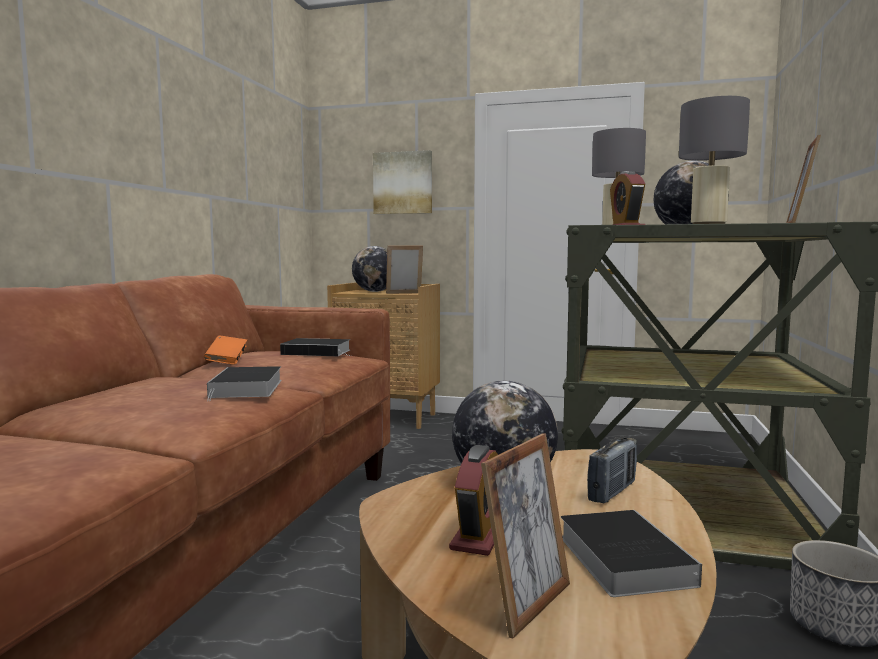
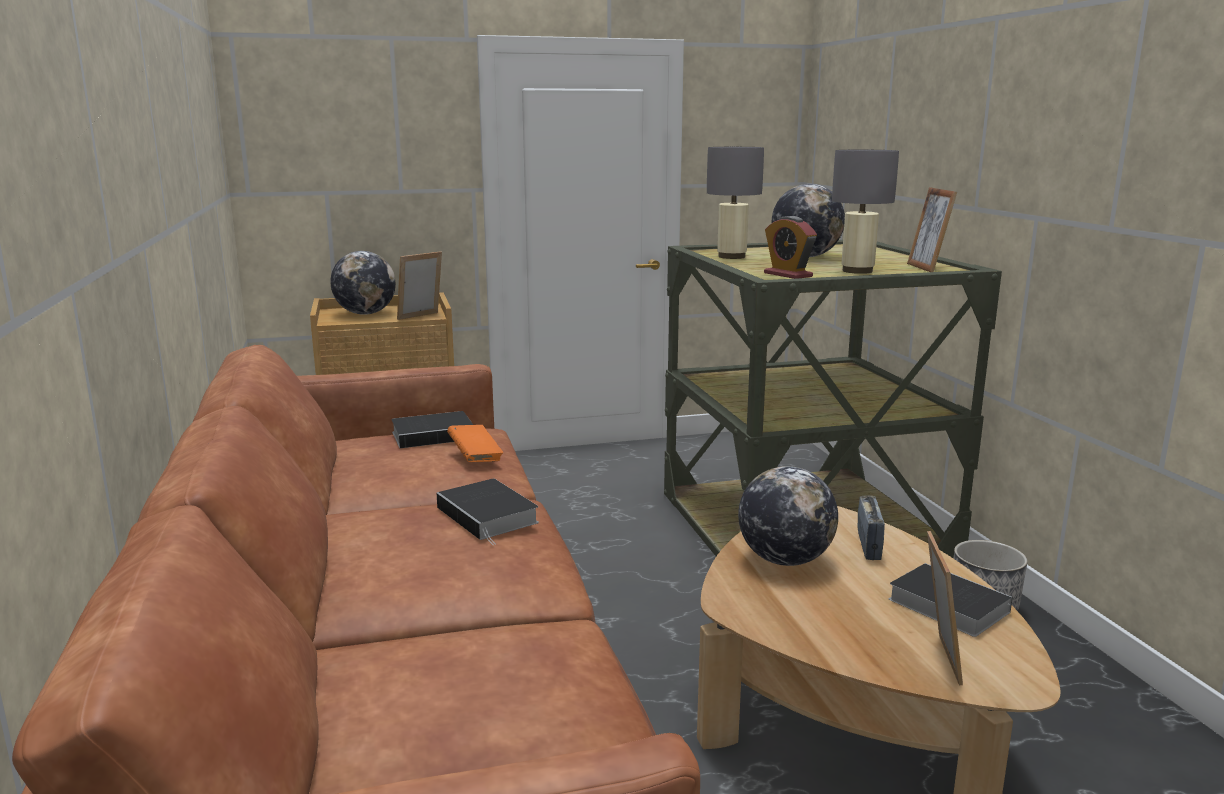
camera: 30 degrees left, 10 degrees up
orange book [204,335,247,365] -> orange book moved to [447,425,503,462]
picture [373,150,432,214] -> none
alarm clock [449,445,498,556] -> none

